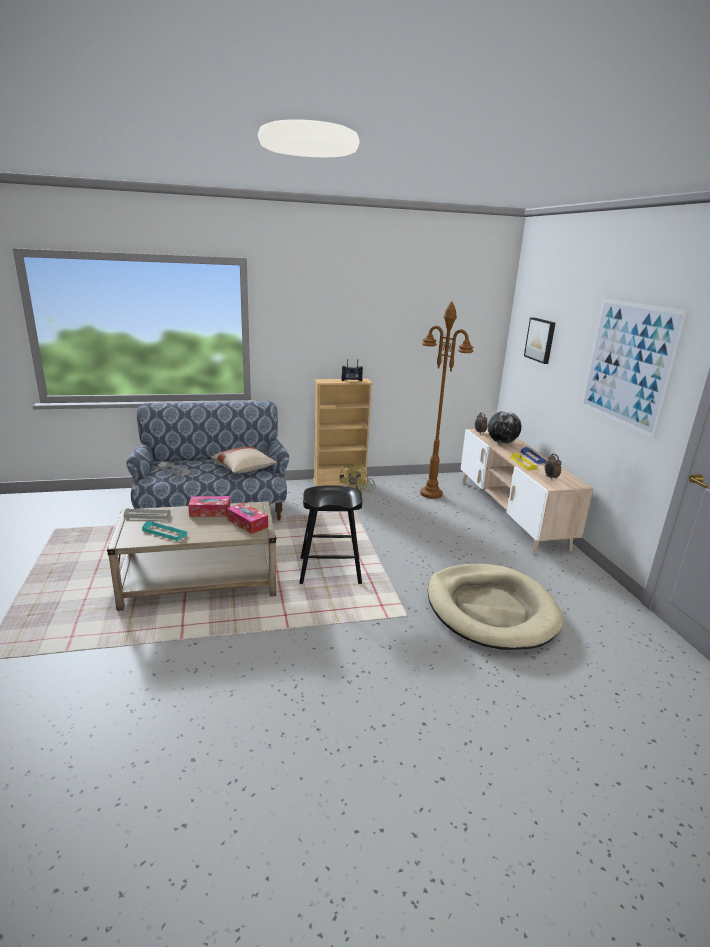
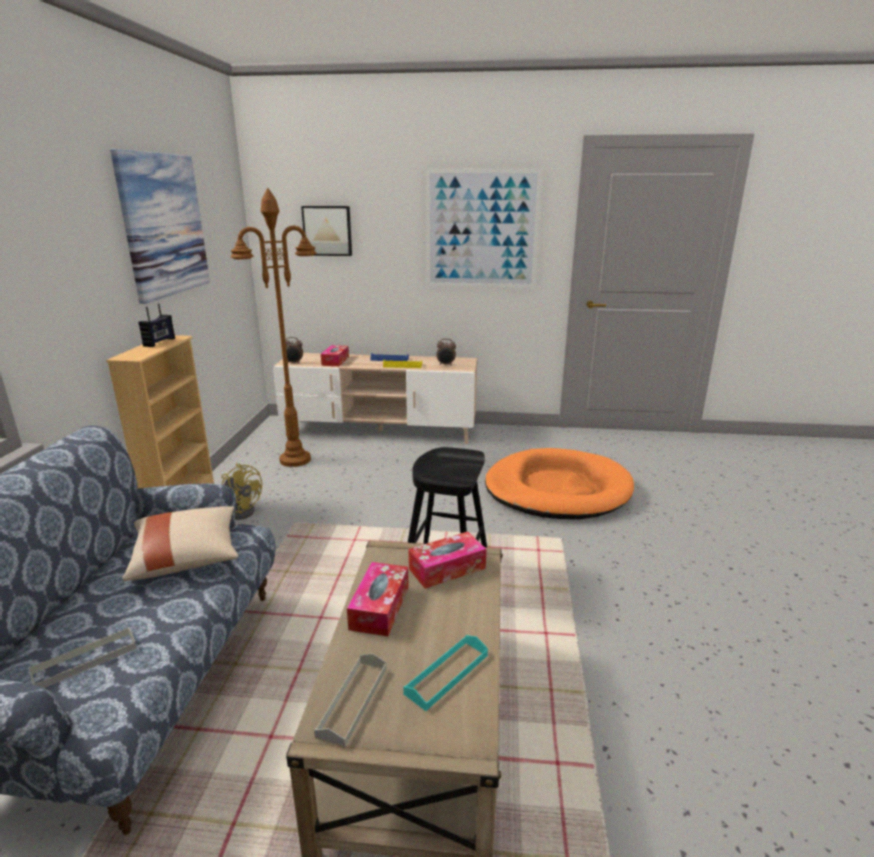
camera: 70 degrees left, 0 degrees up
beige dog bed [428,564,563,650] -> orange dog bed [485,448,634,519]
globe [488,411,521,444] -> tissue box [321,345,349,366]
none -> picture [110,149,210,304]

